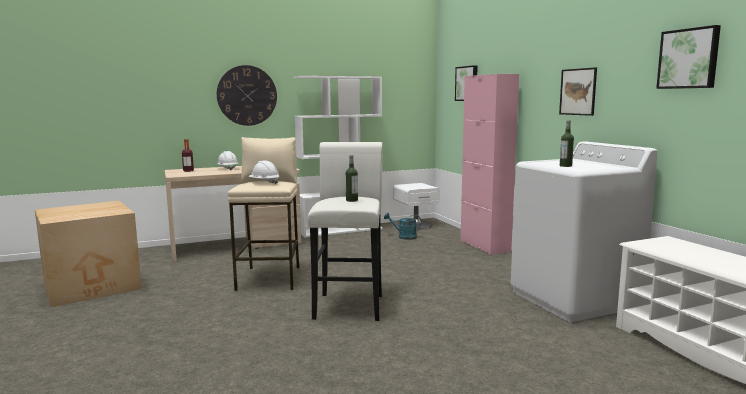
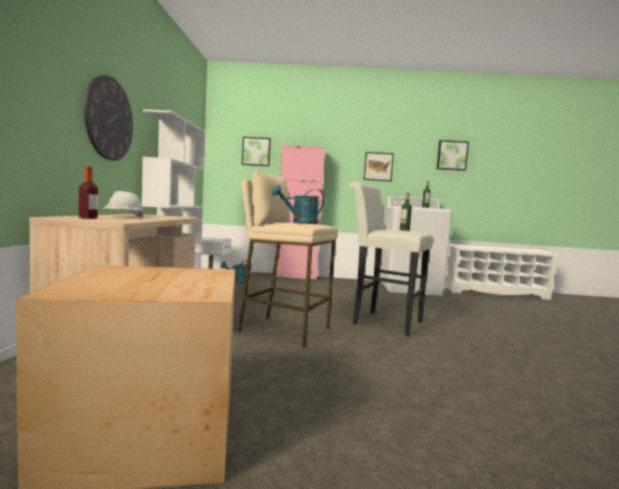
camera: 65 degrees left, 5 degrees down
white hard hat [248,160,279,185] -> turquoise watering can [272,185,325,224]

